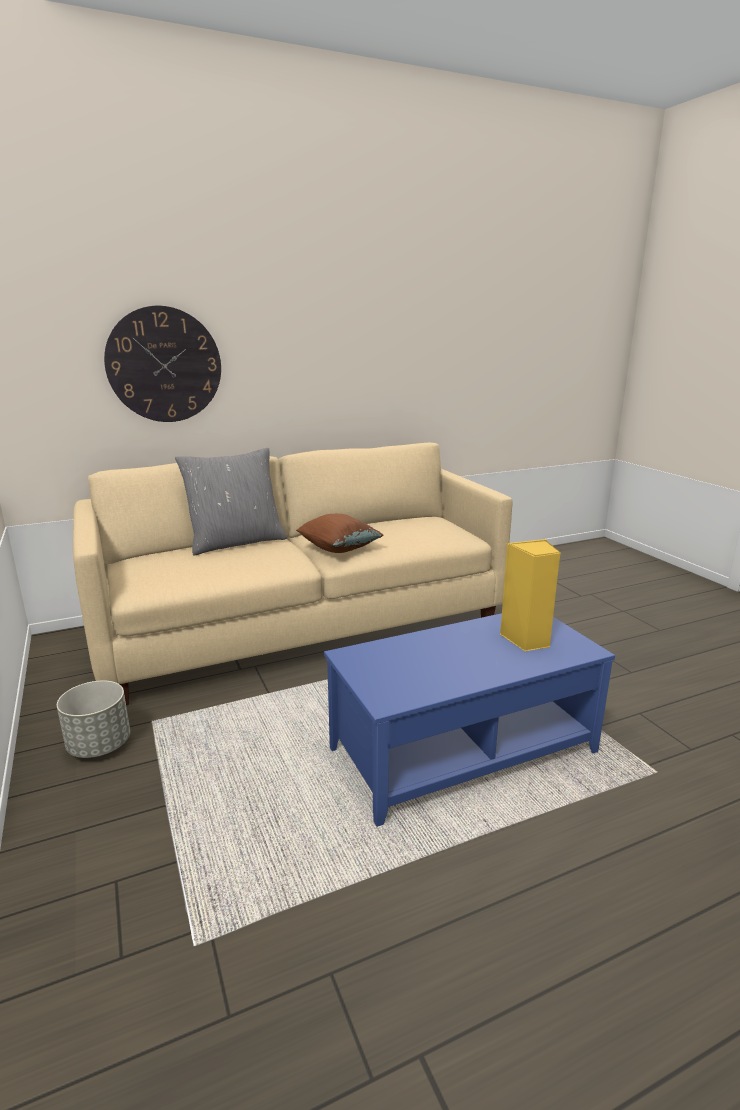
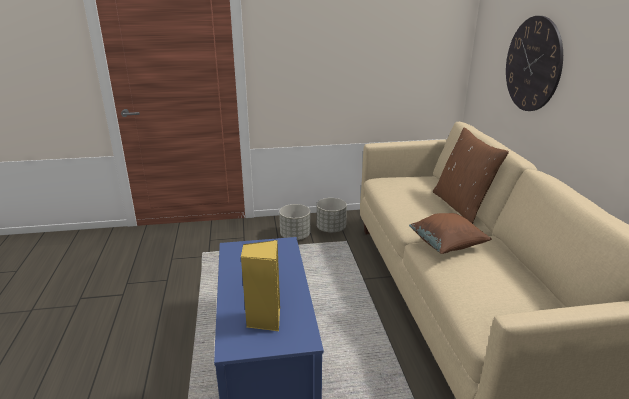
camera: 105 degrees right, 5 degrees up
grey pillow [175,448,287,555] -> brown pillow [433,127,509,224]
none -> grey planter [279,204,310,240]

